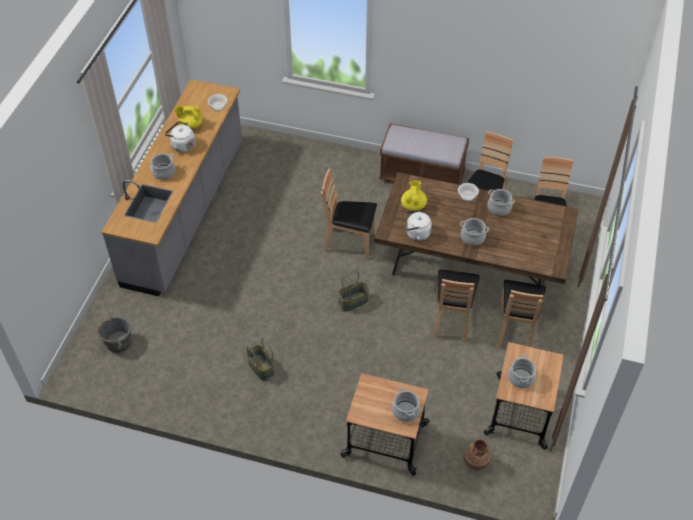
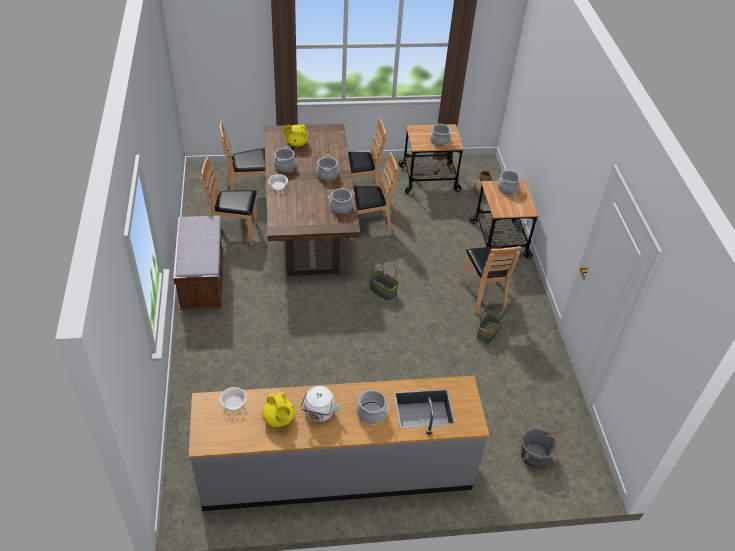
camera: 115 degrees left, 5 degrees down
brown chair [321,169,377,260] -> brown chair moved to [462,246,521,314]
yellow teapot [401,180,427,211] -> yellow teapot moved to [283,124,308,147]
white kettle [405,210,432,241] -> cooking pot [328,188,355,214]

